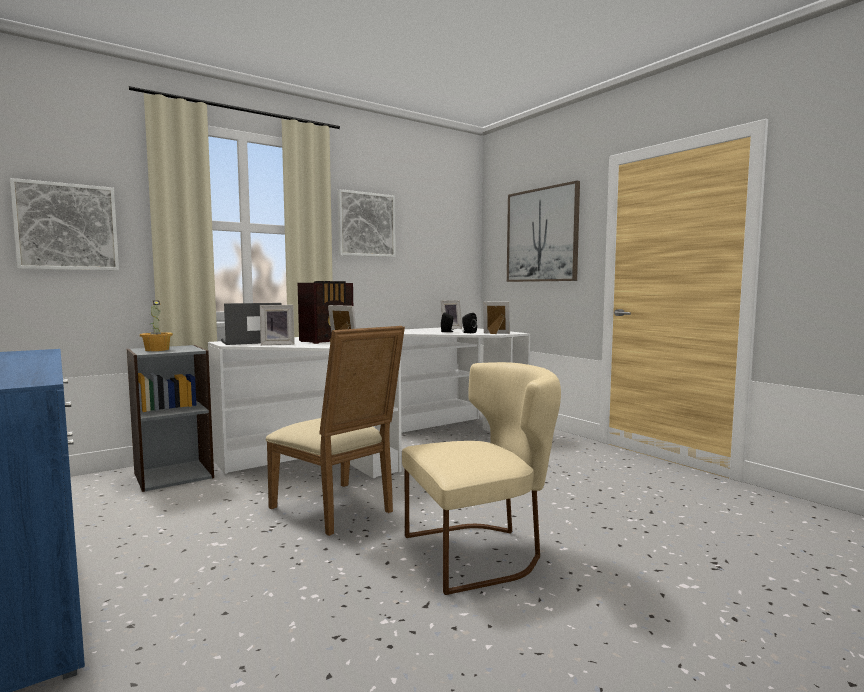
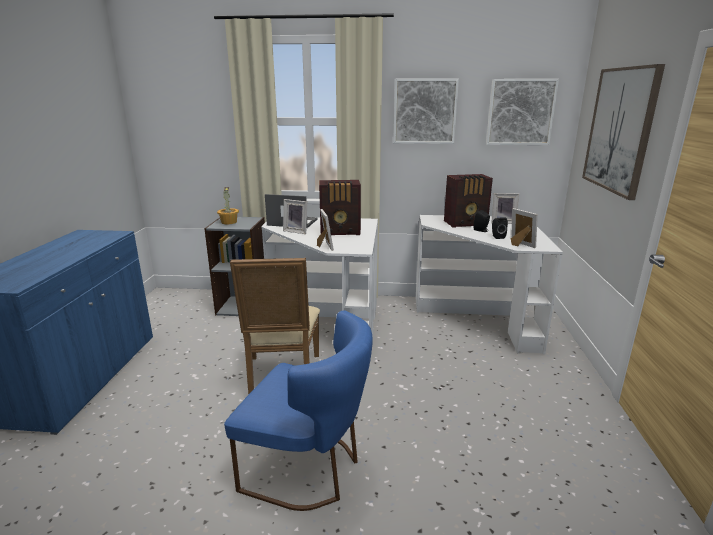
camera: 40 degrees right, 15 degrees up
picture [10,178,119,270] -> picture moved to [486,79,559,145]
beige chair [402,362,561,595] -> blue chair [224,310,373,511]
none -> radio [444,174,493,228]

